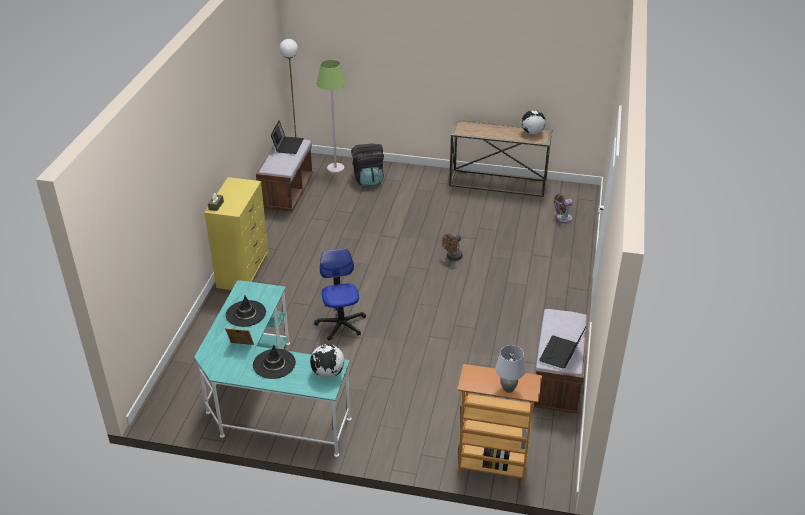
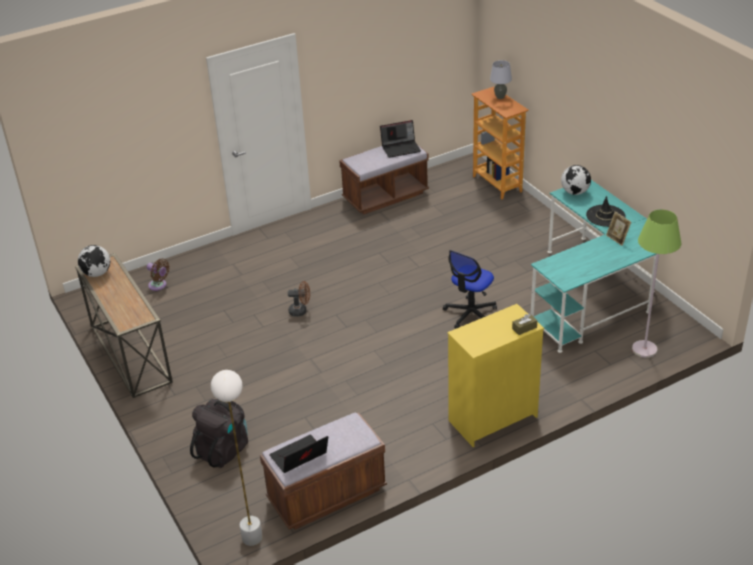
camera: 130 degrees left, 0 degrees up
black hat [226,295,266,327] -> none
green floor lamp [316,60,346,173] -> green floor lamp moved to [632,209,681,358]

